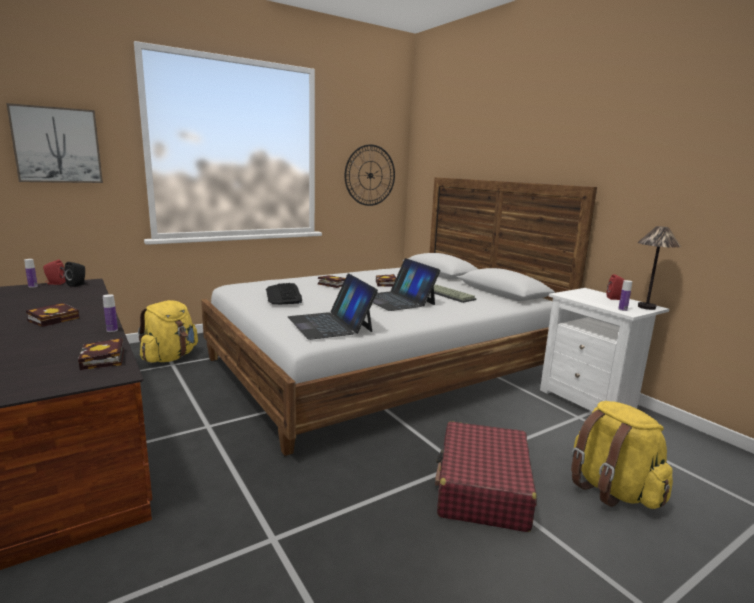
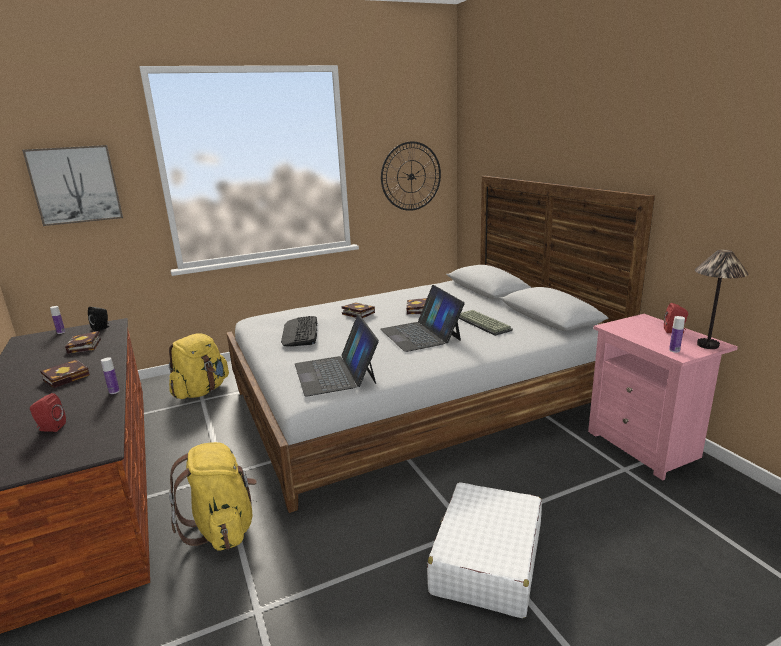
camera: 10 degrees right, 5 degrees up
red speaker [43,260,66,285] -> red speaker moved to [30,393,66,432]
book [78,338,124,370] -> book moved to [65,331,101,354]
red suitcase [435,421,537,532] -> white suitcase [427,482,542,618]
white nightstand [540,288,669,412] -> pink nightstand [588,314,738,480]
yellow backpack [571,401,673,509] -> yellow backpack moved to [169,442,257,551]

